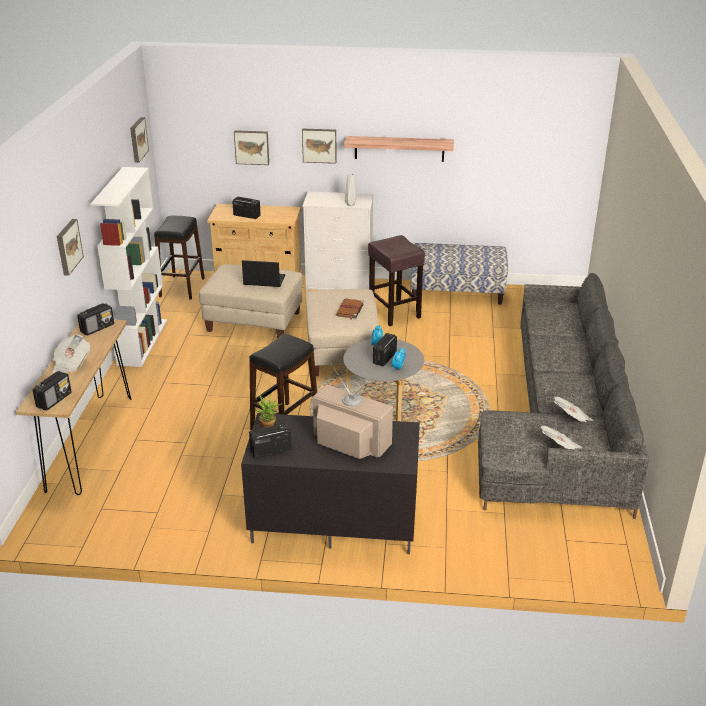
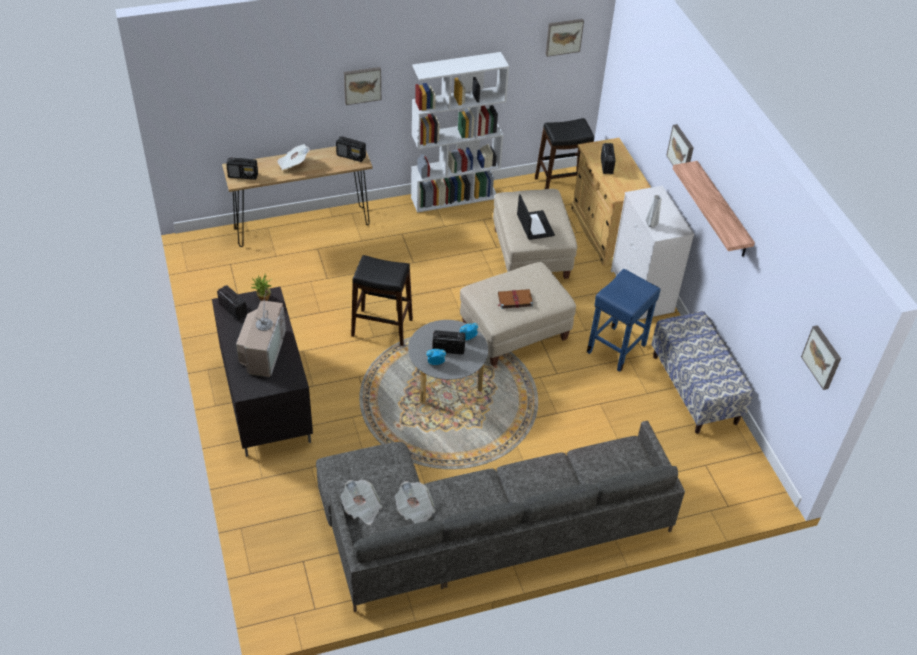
camera: 65 degrees right, 15 degrees up
picture [234,130,269,165] -> picture moved to [801,325,841,390]
brown stool [368,235,425,326] -> blue stool [587,269,661,372]

